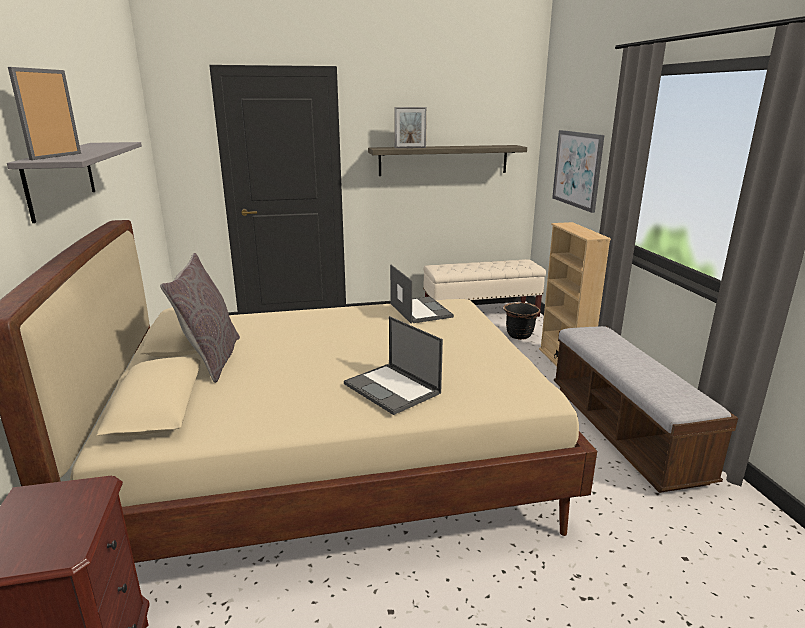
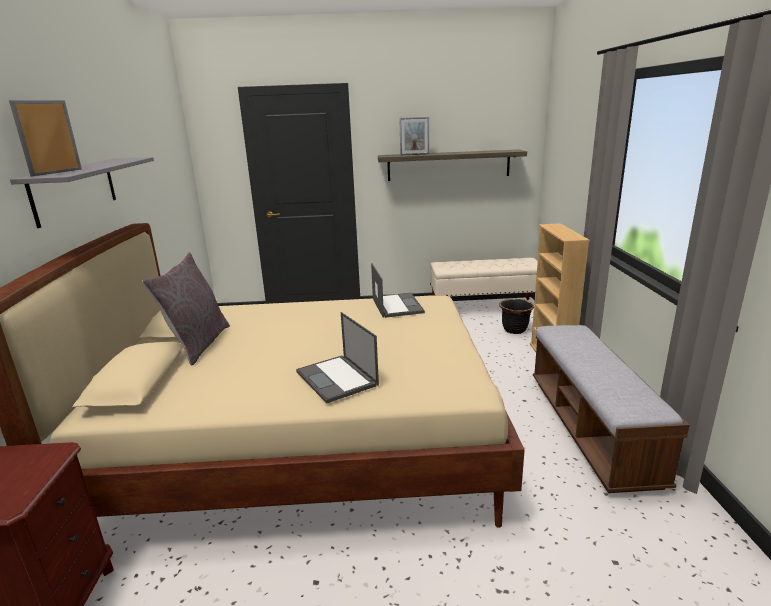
camera: 10 degrees right, 0 degrees up
picture [552,130,604,213] -> none

